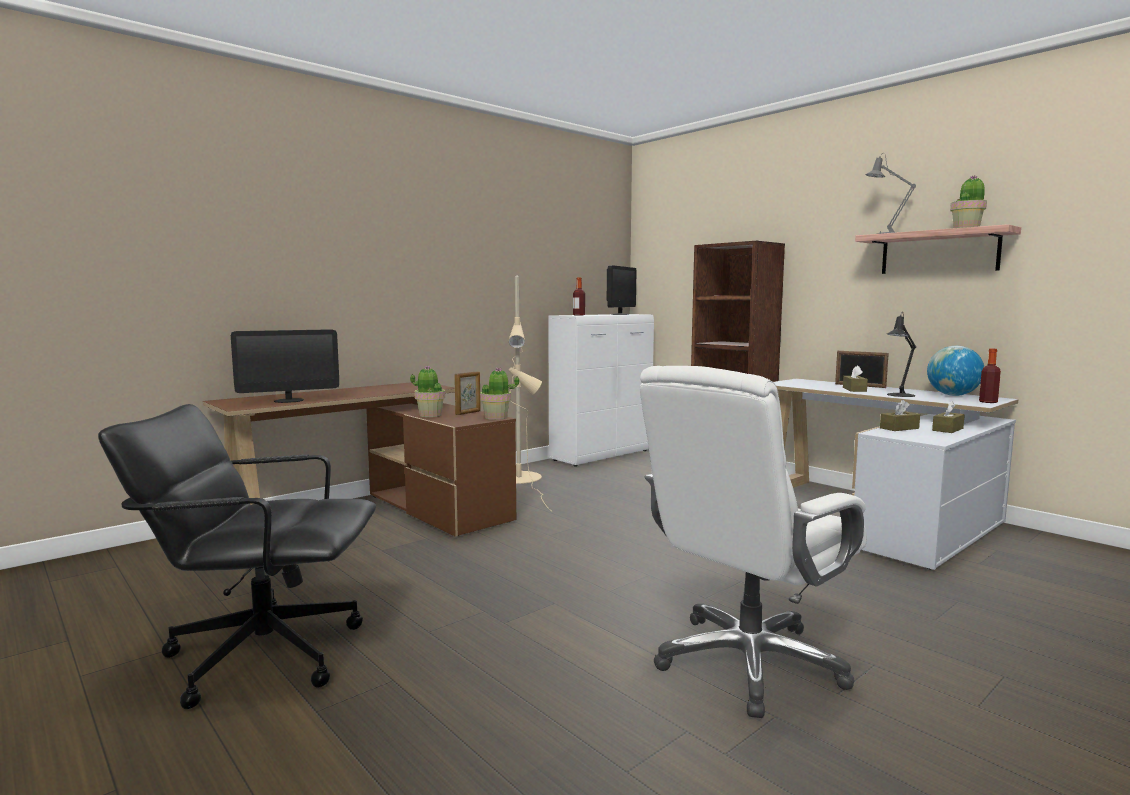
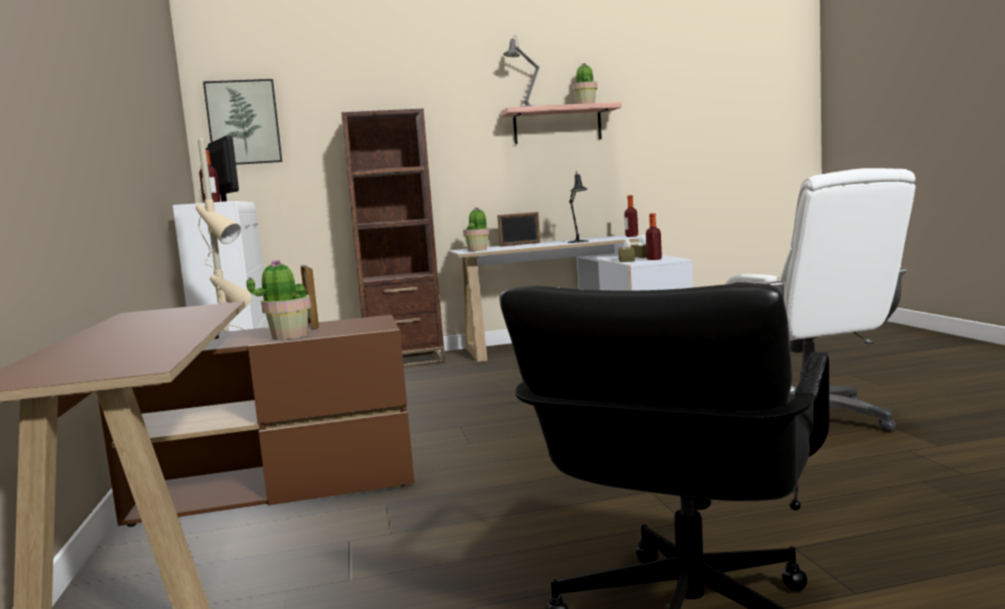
camera: 60 degrees left, 0 degrees up
monitor [231,329,339,403] -> none
potted plant [480,367,519,420] -> potted plant moved to [463,207,489,251]
brown tissue box [843,365,868,392] -> none
globe [927,346,984,396] -> none
none -> picture [203,79,282,165]
none -> bottle [646,213,662,260]

